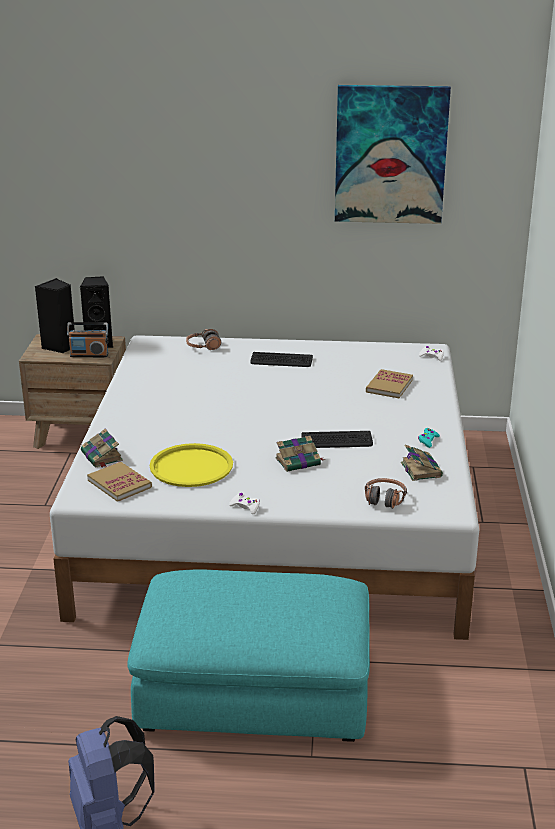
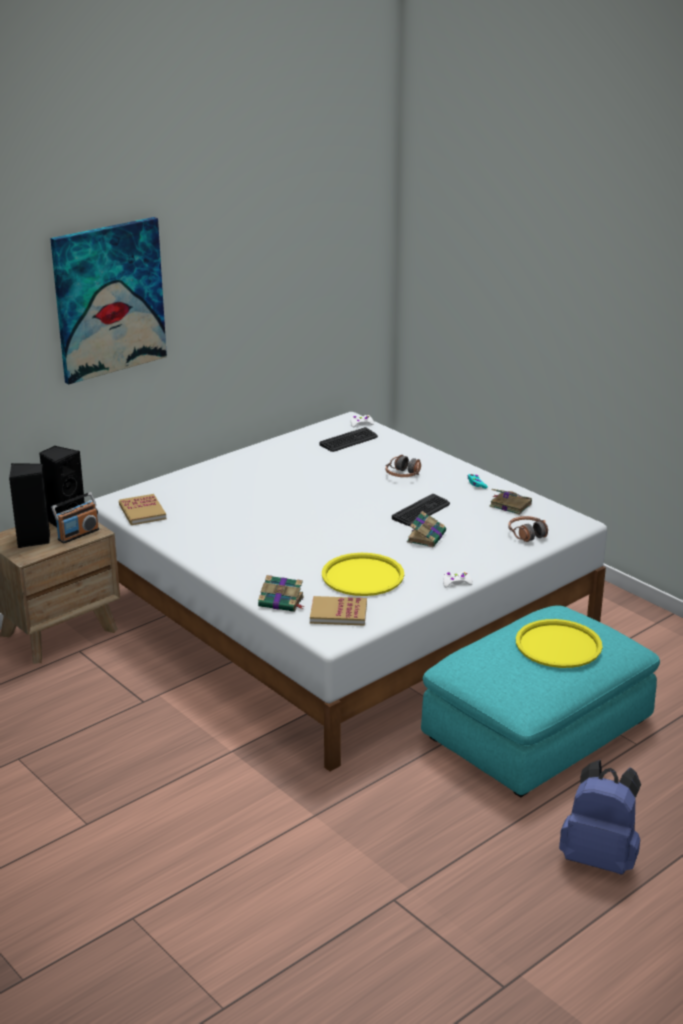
camera: 45 degrees left, 0 degrees up
headphones [186,329,221,350] -> headphones moved to [386,455,421,477]
keyboard [250,352,313,367] -> keyboard moved to [320,427,378,452]
picture [335,85,451,224] -> picture moved to [50,217,167,385]
book [366,369,413,398] -> book moved to [119,494,166,525]
none -> yellow tray [516,619,603,668]

